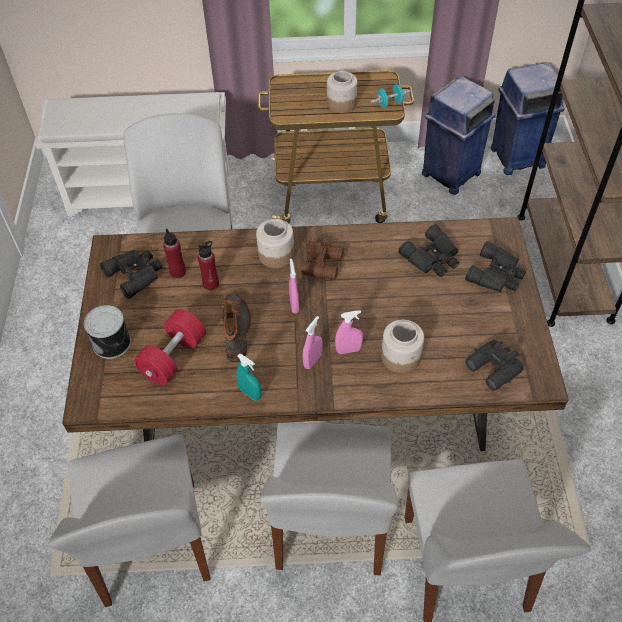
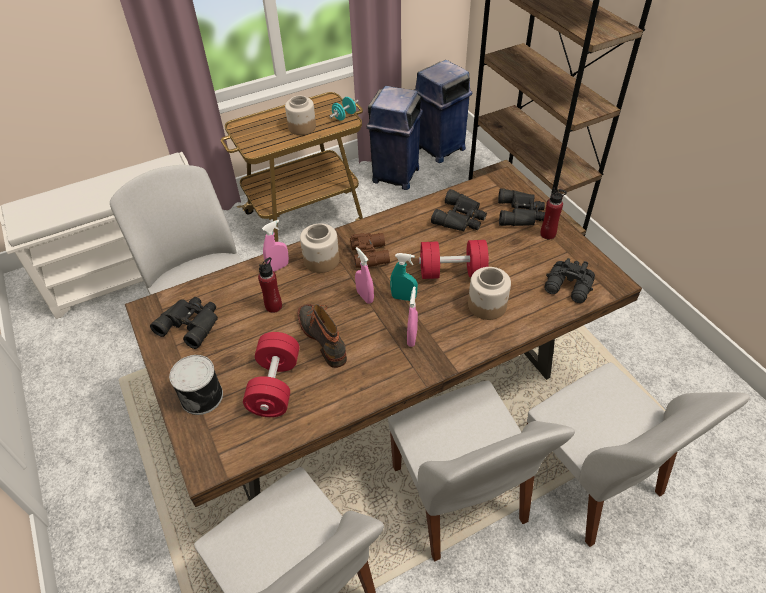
camera: 25 degrees left, 5 degrees down
red bottle [163,229,186,278] -> red bottle moved to [540,187,566,239]
turquoise spray bottle [236,353,261,401] -> turquoise spray bottle moved to [390,253,418,301]
pink spray bottle [335,310,363,354] -> pink spray bottle moved to [262,220,289,272]
none -> red dumbbell [419,240,489,279]

